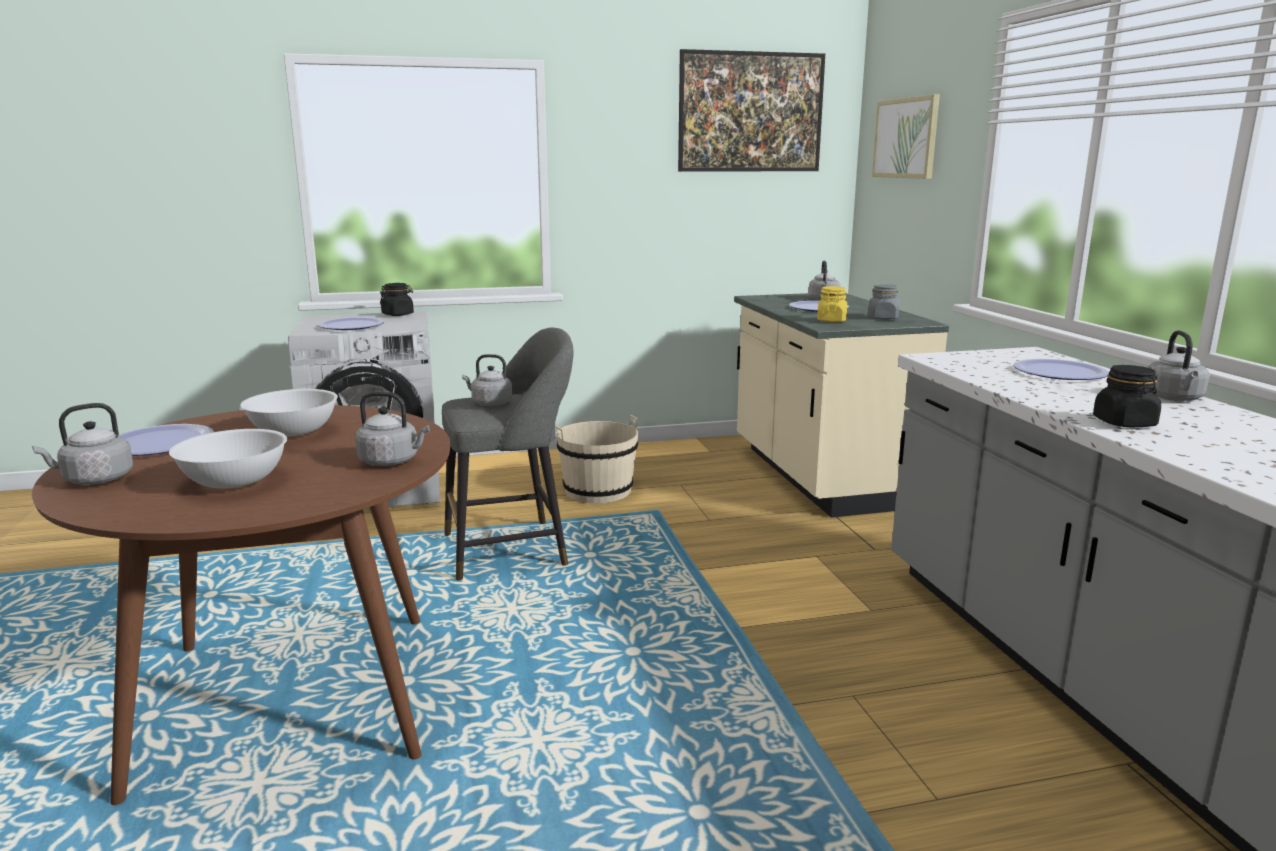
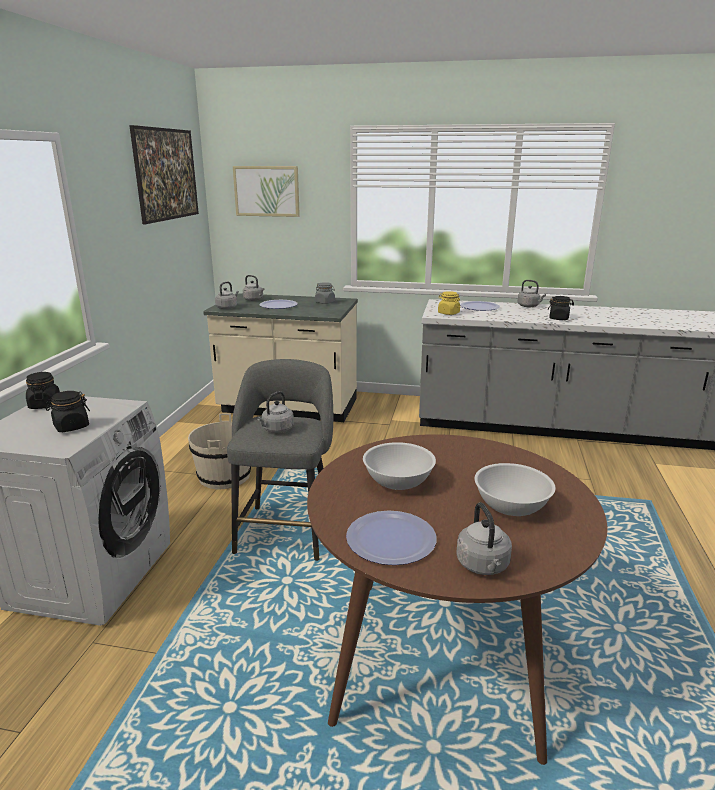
camera: 65 degrees left, 5 degrees up
plate [318,317,385,330] -> black jar [45,391,90,432]
grey kettle [355,391,430,466] -> grey kettle moved to [215,282,239,309]
yellow jar [817,286,847,322] -> yellow jar moved to [438,291,460,315]

